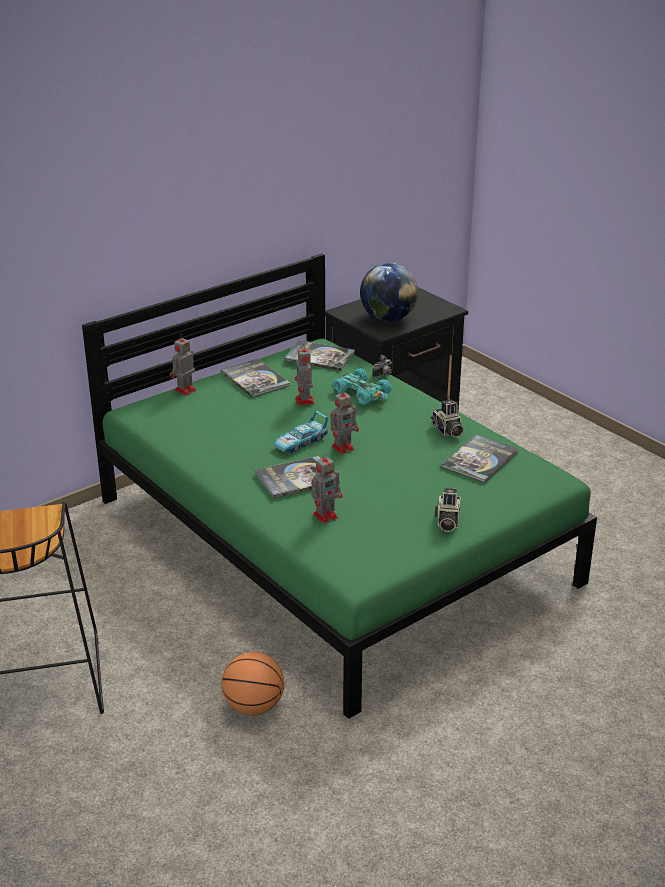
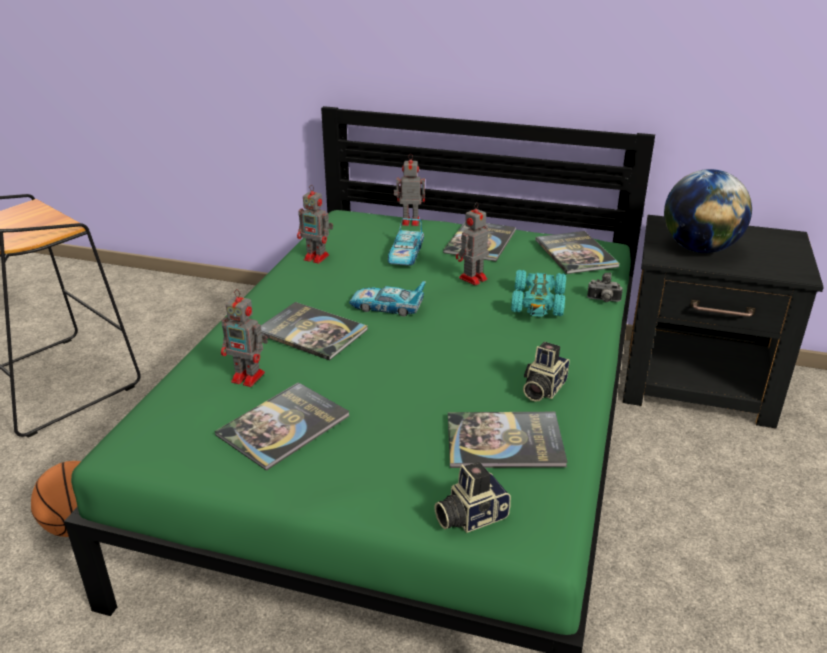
camera: 55 degrees right, 0 degrees up
toy robot [330,388,359,454] -> toy robot moved to [297,185,333,263]
camera [435,488,461,532] -> camera moved to [434,462,511,533]
none -> book [215,382,350,471]
none -> toy car [388,218,424,266]

